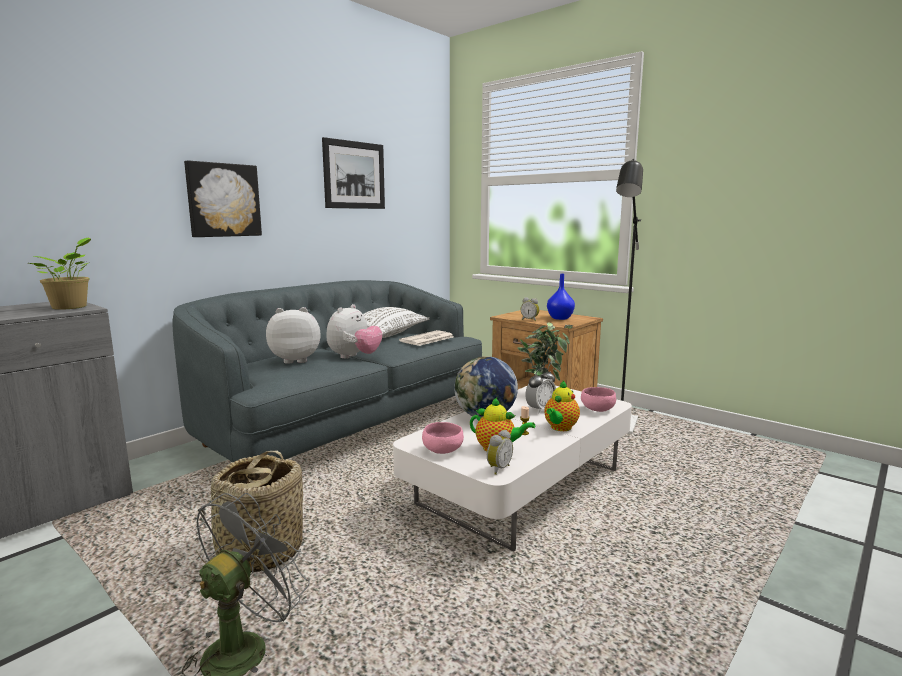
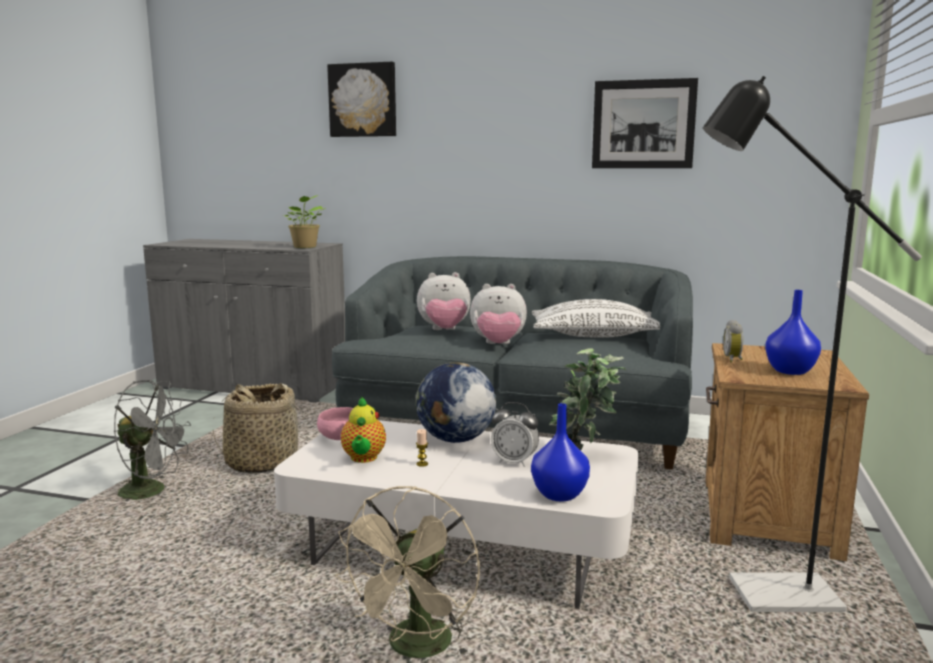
camera: 65 degrees right, 0 degrees up
picture [184,160,262,237] -> picture moved to [327,62,396,137]
plush toy [266,307,321,364] -> plush toy turned 120 degrees clockwise [417,272,471,330]
newspaper [399,330,454,346] -> none
alarm clock [487,430,513,475] -> none
teapot [544,381,580,431] -> none
pink bowl [581,387,616,412] -> blue vase [531,403,590,501]
none -> beige fan [335,486,480,658]

